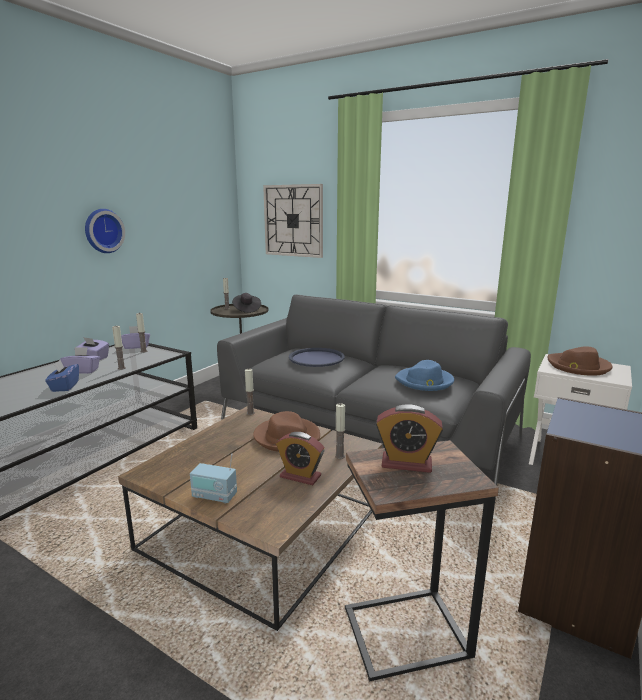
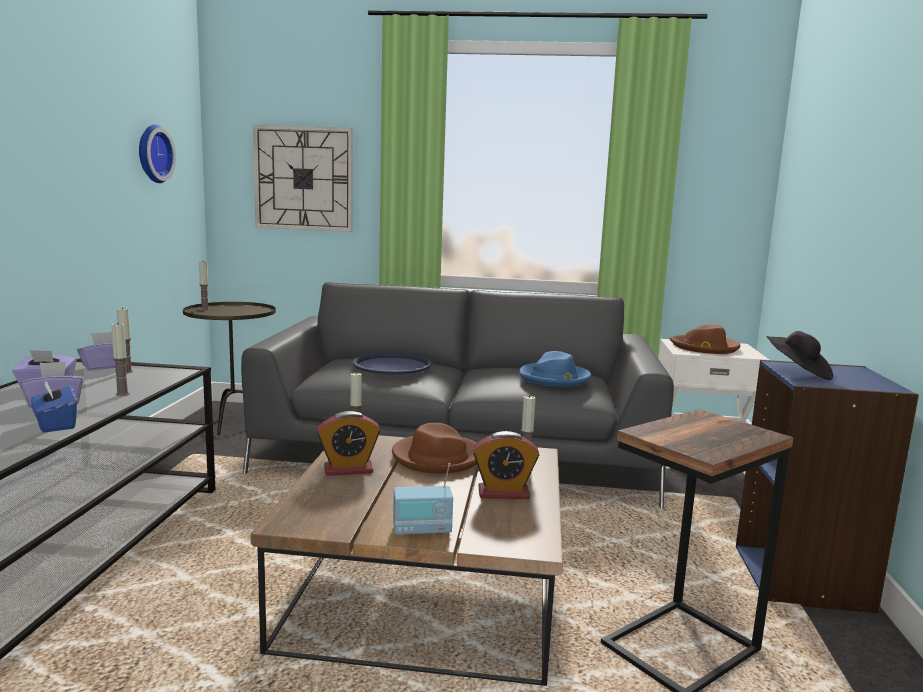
camera: 25 degrees left, 5 degrees down
wall clock [85,209,125,253] -> wall clock moved to [139,125,176,183]
black hat [232,293,261,313] -> black hat moved to [767,331,833,380]
alarm clock [376,404,443,473] -> alarm clock moved to [317,411,380,476]

